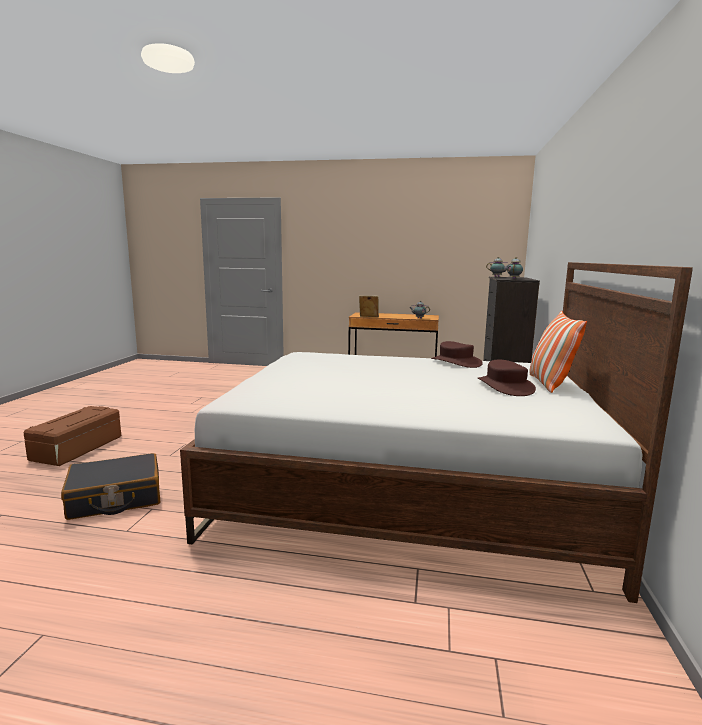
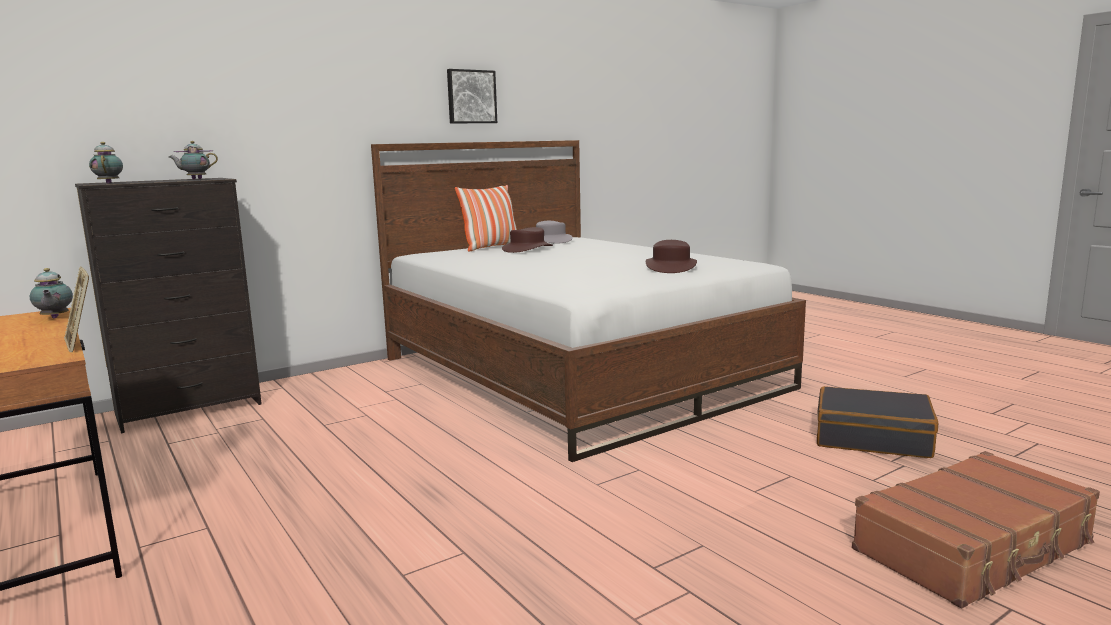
camera: 135 degrees left, 0 degrees up
brown storage box [23,406,121,466] -> brown suitcase [852,451,1100,608]
brown hat [431,341,483,368] -> brown hat moved to [646,240,697,273]
none -> picture [447,69,497,123]
none -> grey hat [536,221,573,244]

